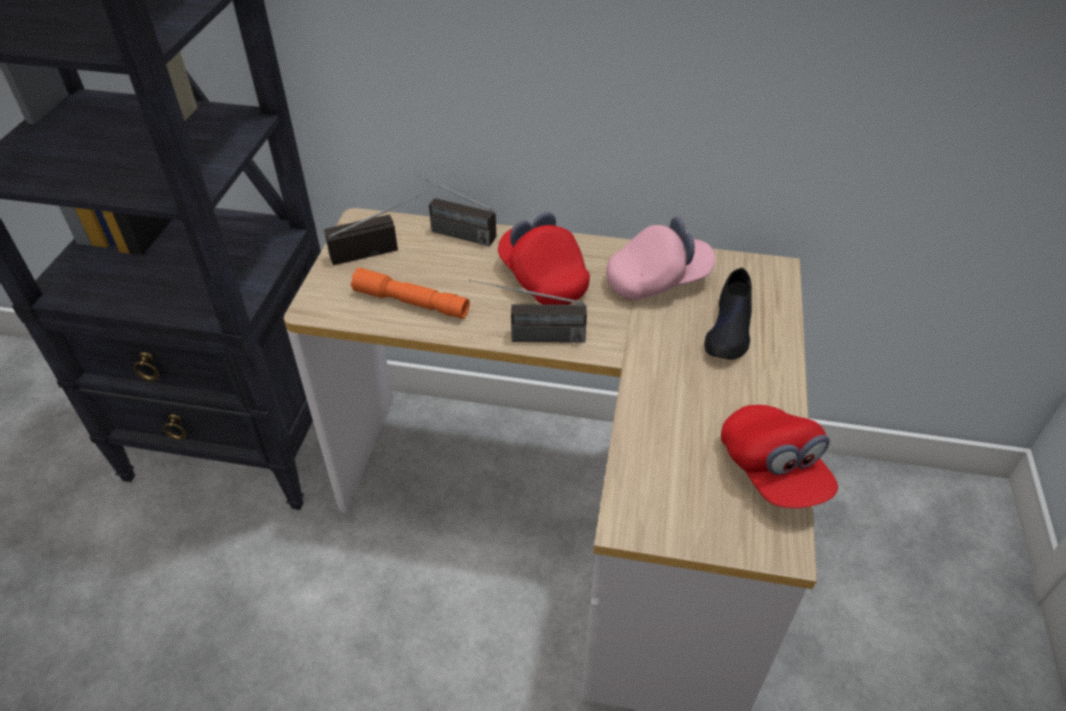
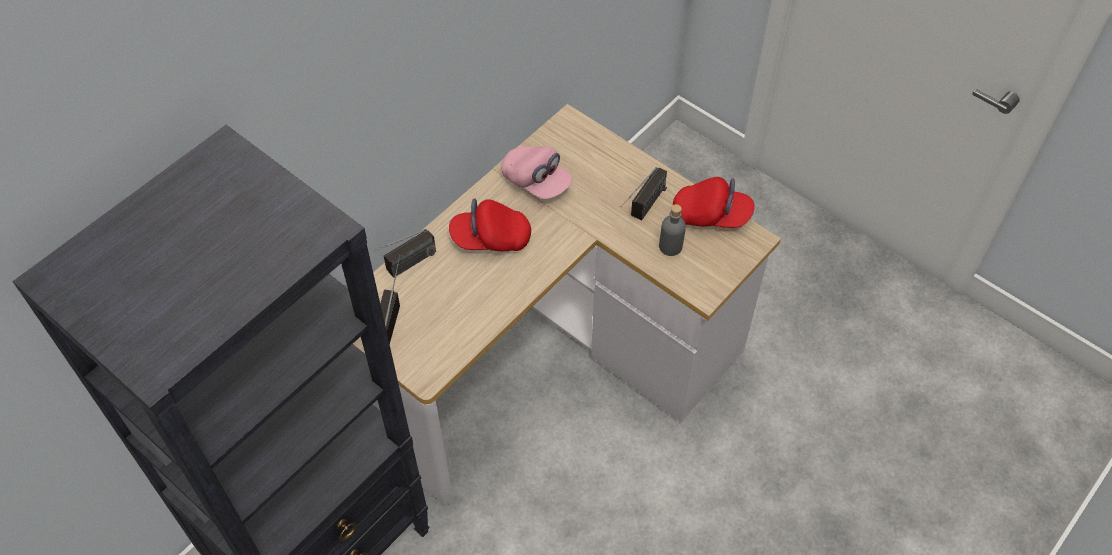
camera: 60 degrees left, 10 degrees up
orange flashlight [351,267,470,319] -> none
radio [469,279,587,343] -> radio moved to [621,167,667,220]
pink cap [606,217,715,300] -> pink cap turned 120 degrees clockwise [501,146,573,199]
black shoe [704,268,752,360] -> none
none -> grey bottle [659,204,686,256]

